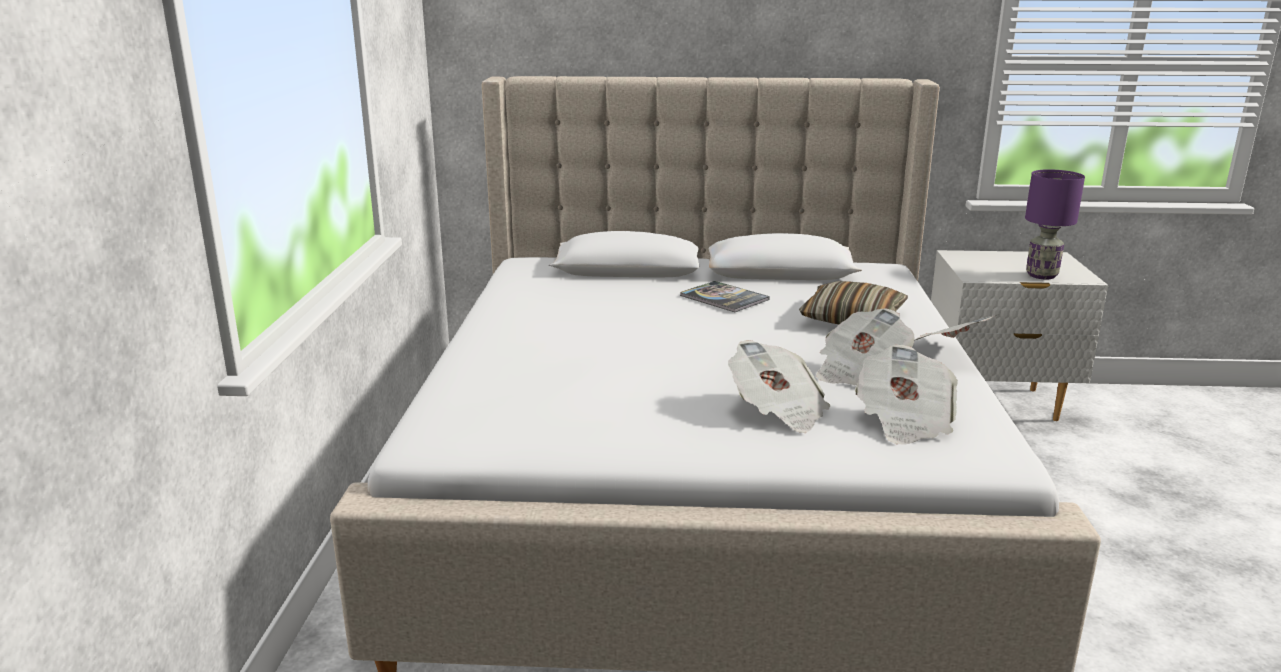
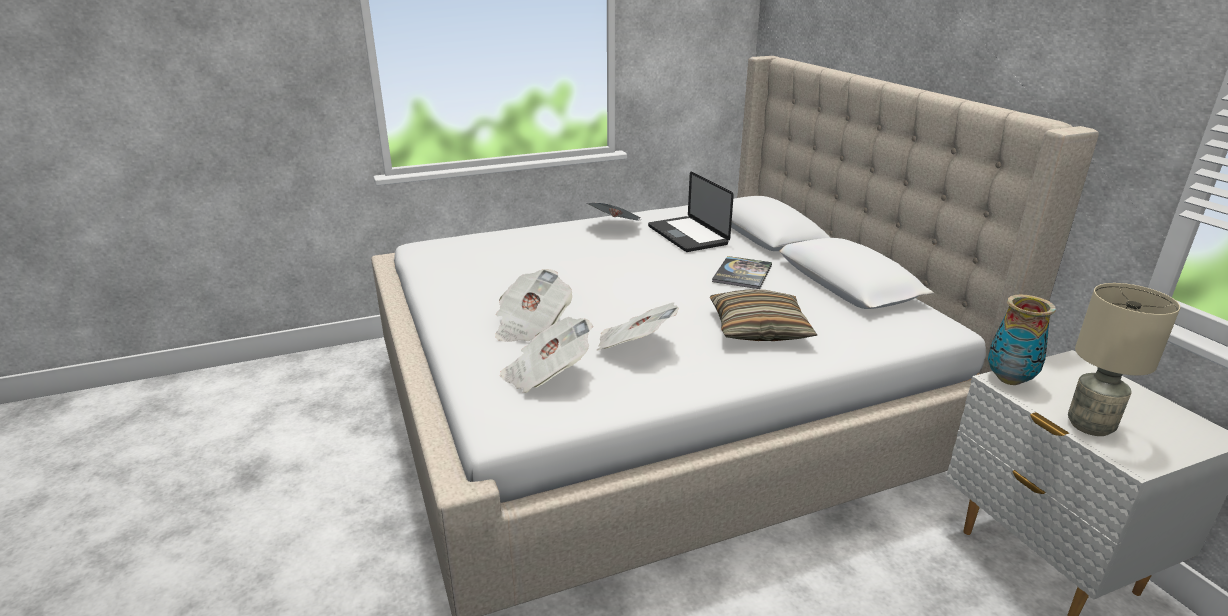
camera: 65 degrees right, 5 degrees up
newspaper [914,314,1000,341] -> newspaper moved to [585,203,640,220]
purple table lamp [1025,169,1085,279] -> beige table lamp [1068,283,1180,436]
none -> laptop [648,172,734,252]
none -> vase [988,295,1056,385]

